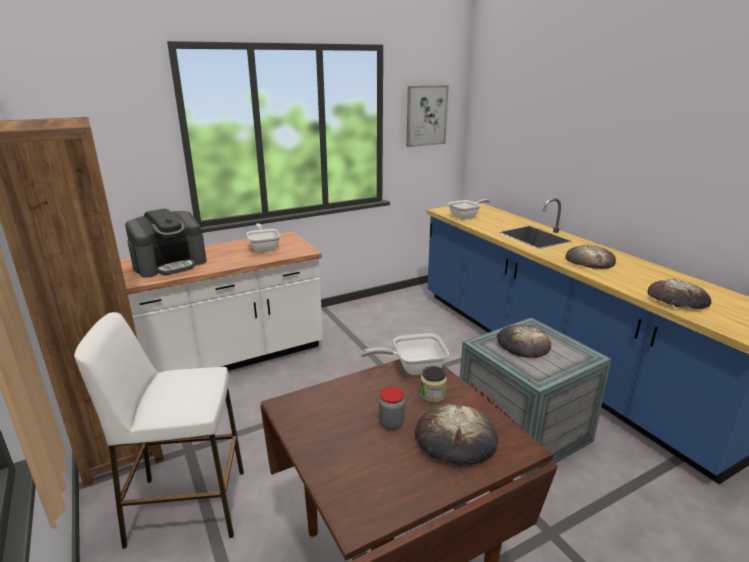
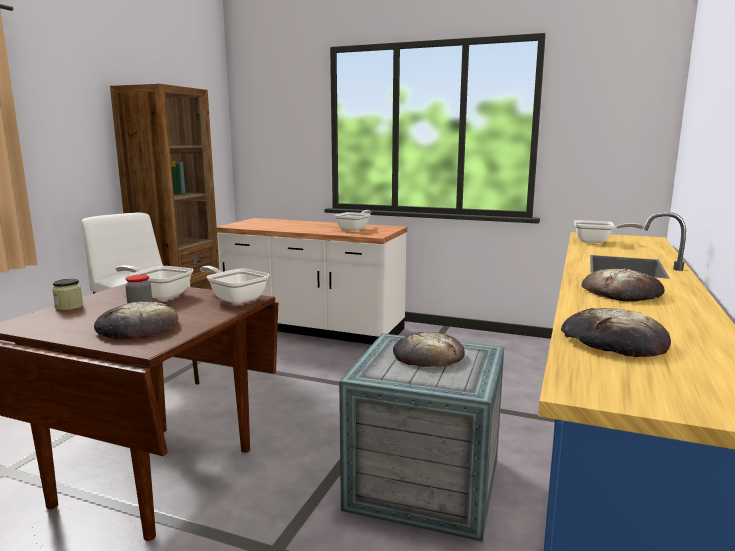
camera: 50 degrees right, 10 degrees down
coffee machine [125,208,207,278] -> none
picture [406,85,449,147] -> none
jar [420,366,447,402] -> jar moved to [52,279,83,310]
none -> frying pan [115,265,194,299]

